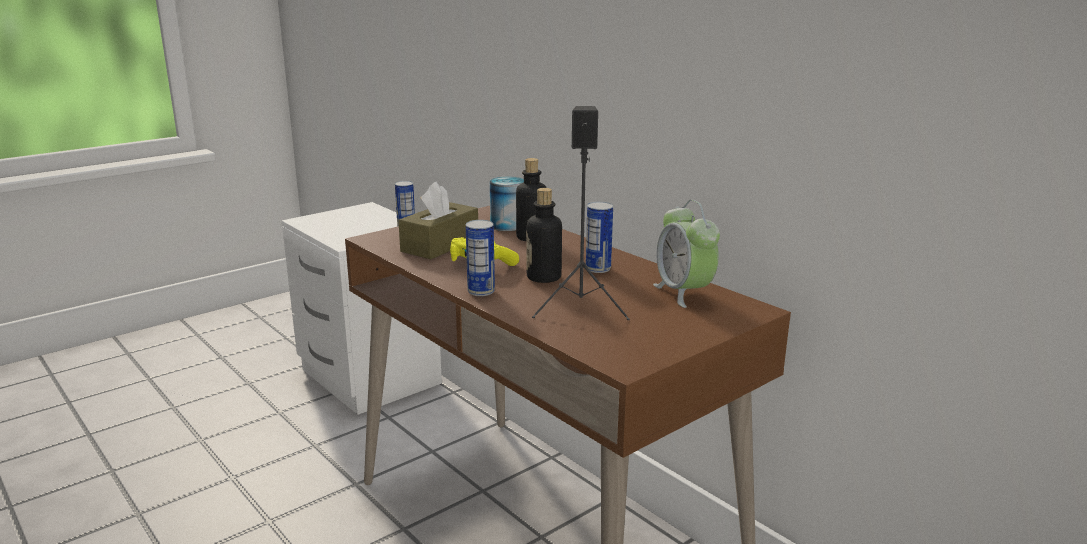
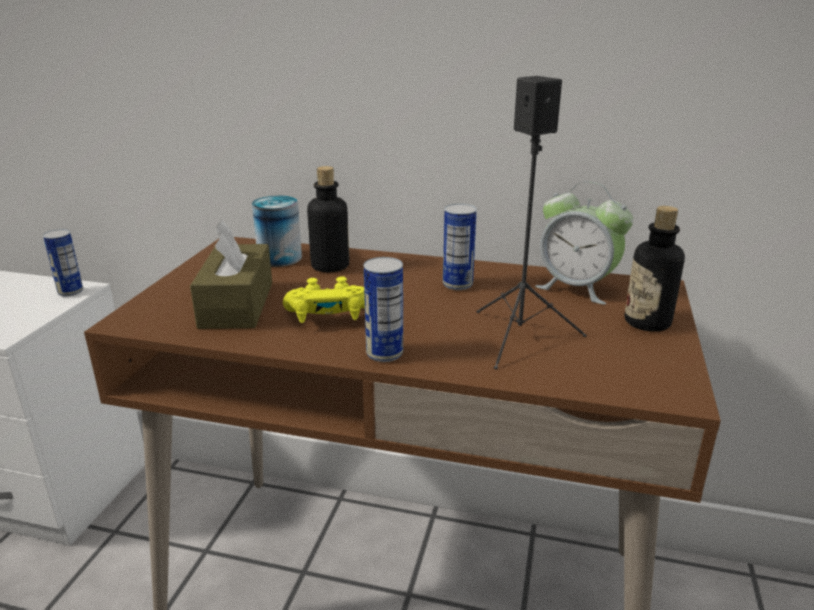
camera: 35 degrees left, 5 degrees up
bottle [526,188,562,283] -> bottle moved to [625,206,685,332]

